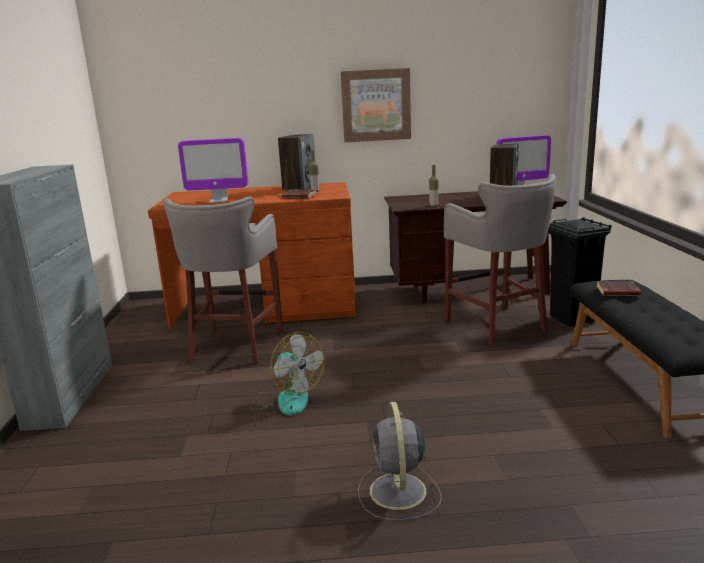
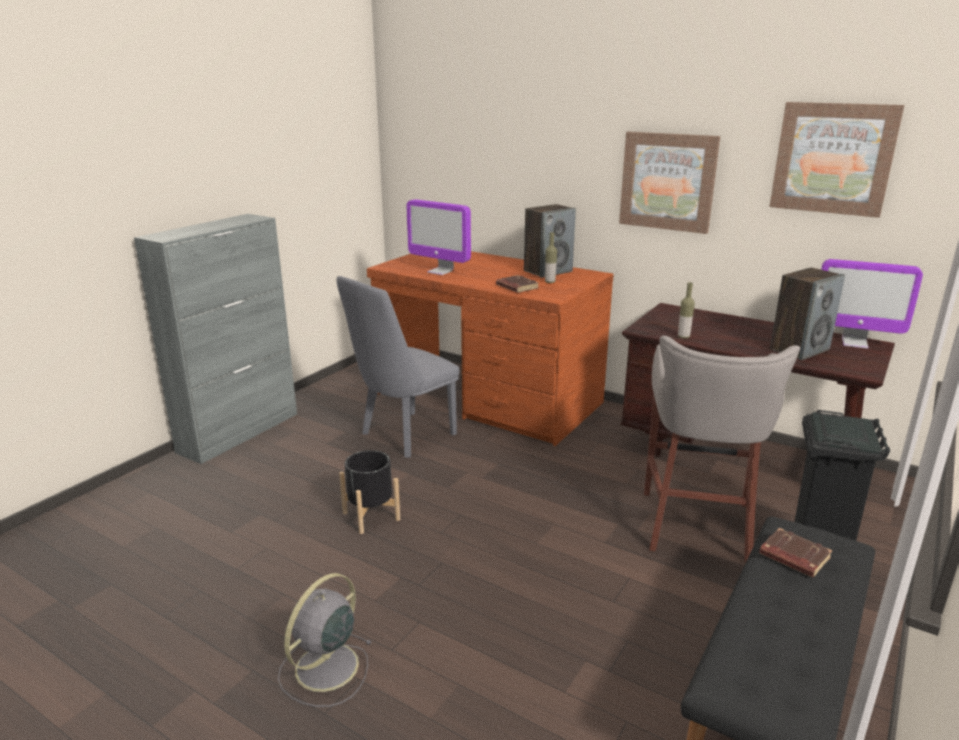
camera: 35 degrees right, 5 degrees up
grey stool [163,197,283,365] -> grey chair [336,276,460,458]
fan [250,332,325,415] -> black planter [339,450,400,534]
none -> picture [770,102,904,218]

